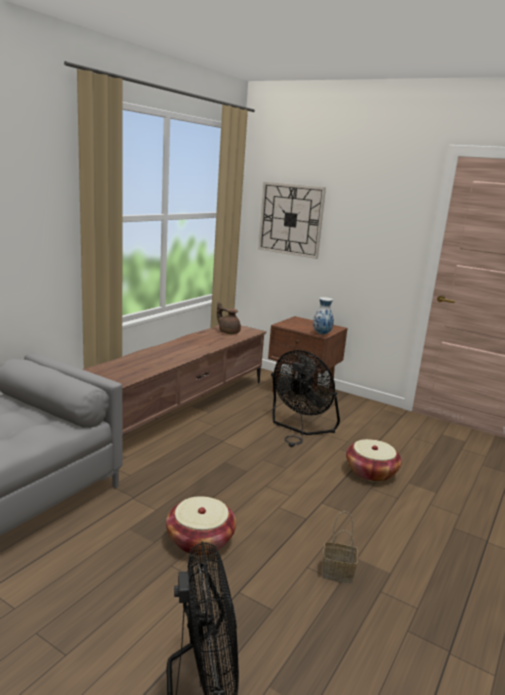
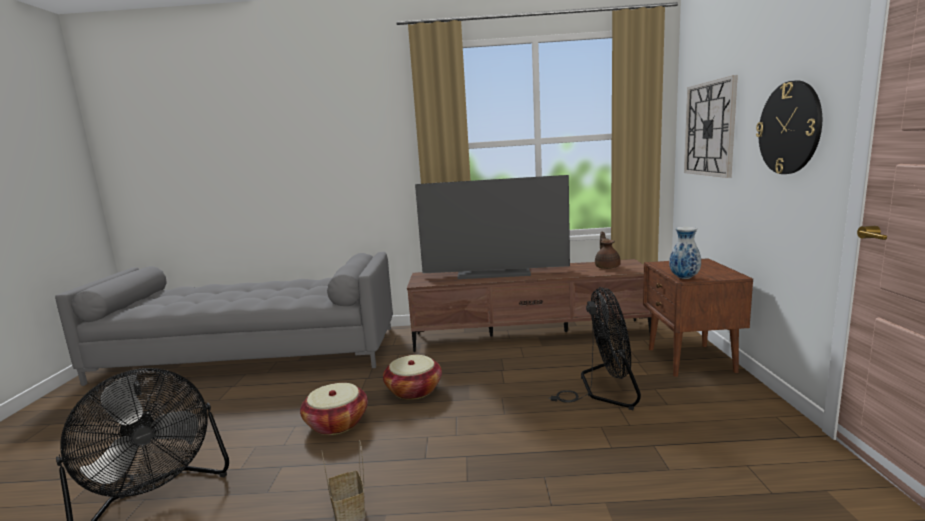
camera: 60 degrees right, 5 degrees down
basket [346,439,402,482] -> basket moved to [383,355,442,400]
none -> television [415,175,570,279]
none -> wall clock [756,80,822,174]

